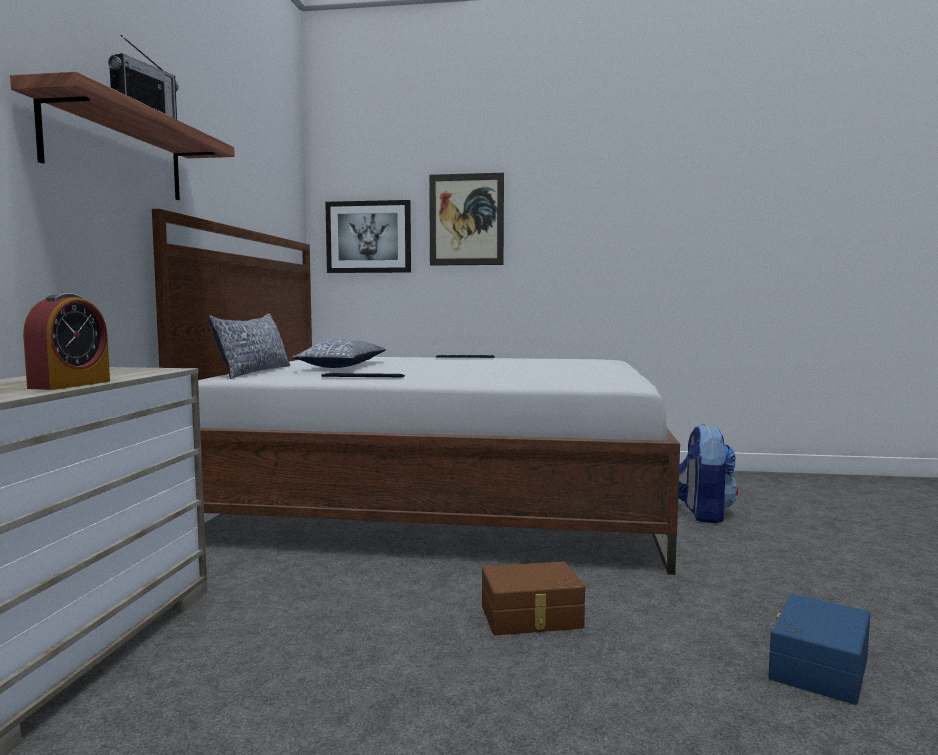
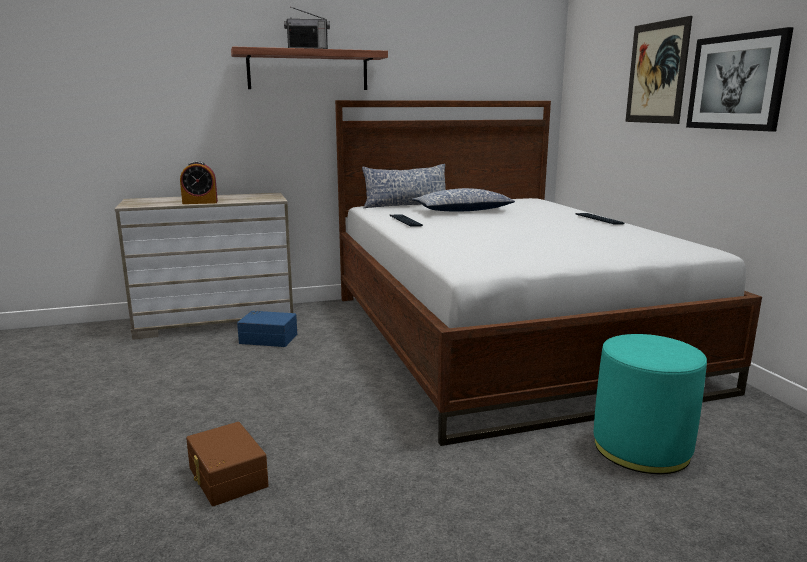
camera: 65 degrees right, 10 degrees up
picture [325,200,411,273] -> picture moved to [686,27,794,131]
brown storage box [482,562,585,635] -> brown storage box moved to [186,422,269,506]
backpack [678,424,738,523] -> turquoise ottoman [593,334,707,474]
blue storage box [768,594,870,705] -> blue storage box moved to [237,311,297,347]

